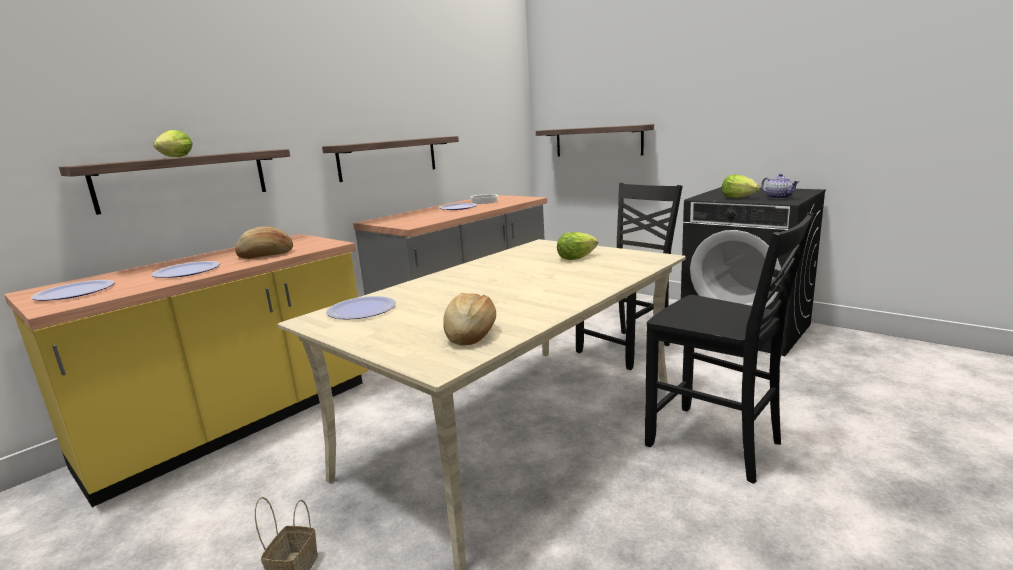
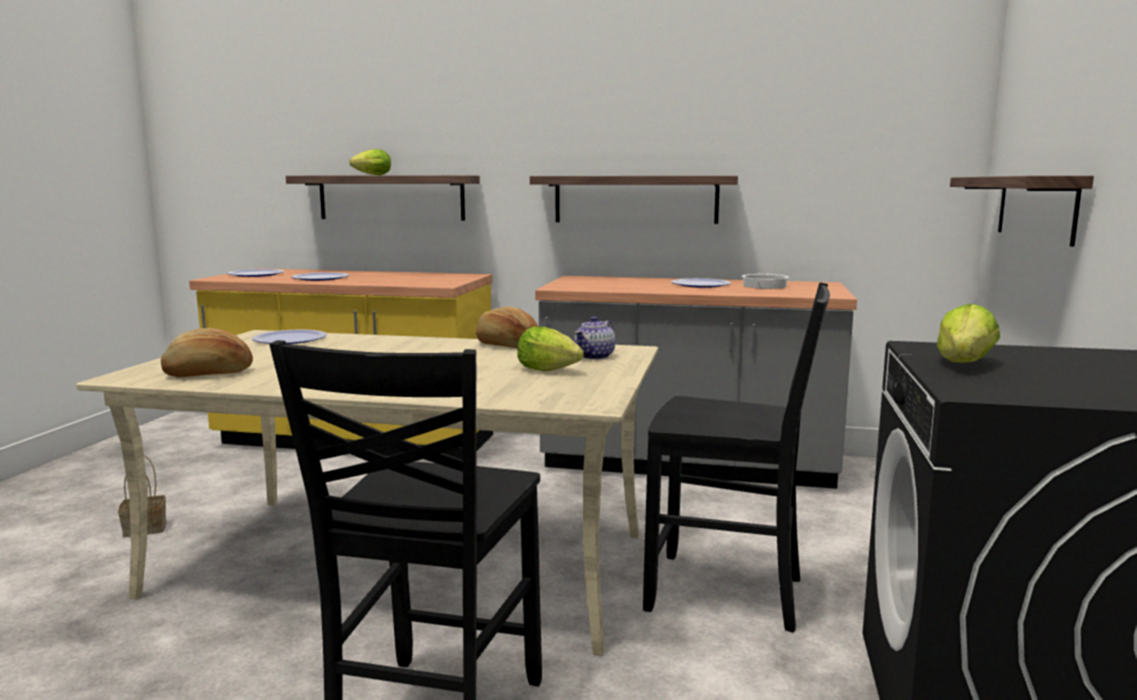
camera: 60 degrees right, 5 degrees down
bread [235,226,293,259] -> bread moved to [476,307,538,348]
teapot [761,174,800,199] -> teapot moved to [574,316,616,360]

